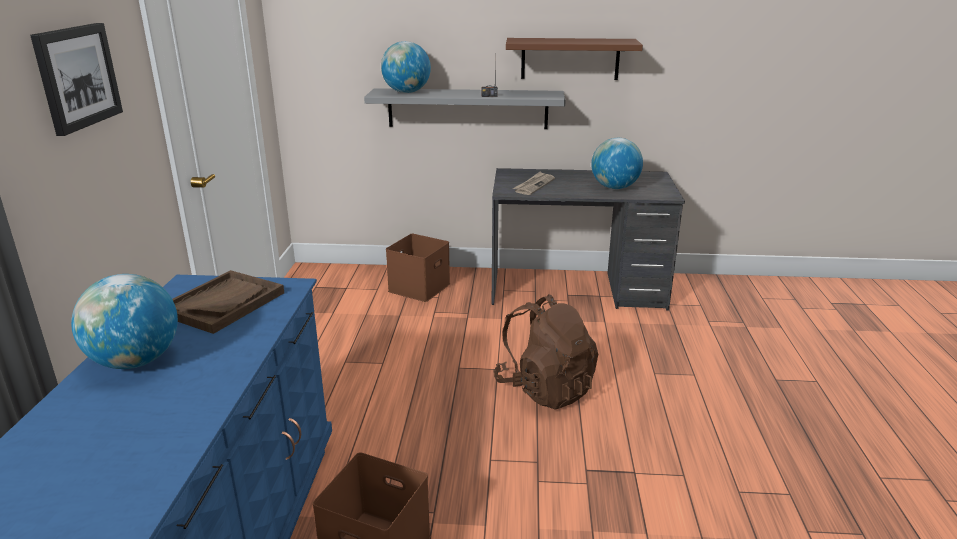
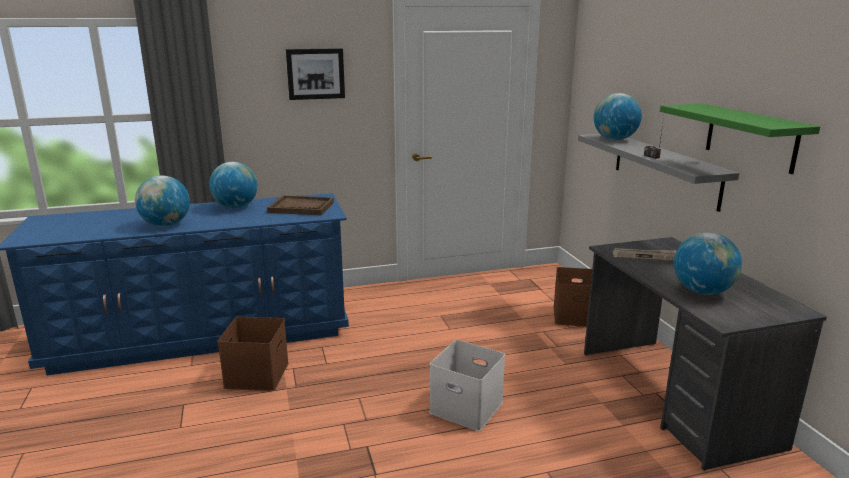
camera: 70 degrees right, 5 degrees down
brown backpack [493,294,598,410] -> white storage box [429,340,505,431]
brown shelf [506,38,643,80] -> green shelf [660,104,820,174]
none -> globe [135,175,190,227]

